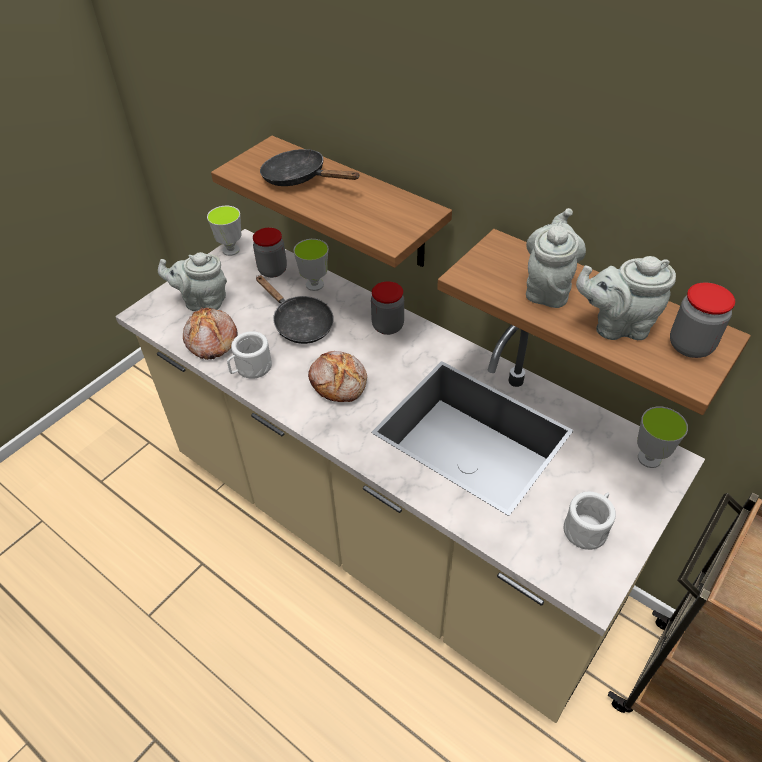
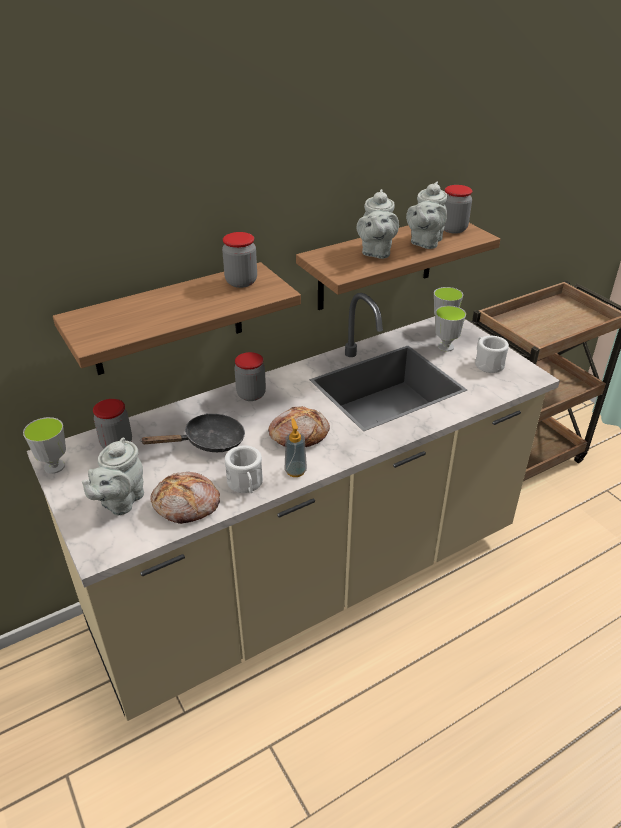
camera: 70 degrees left, 10 degrees down
black frying pan [260,149,360,186] -> none
cup [293,239,329,291] -> cup moved to [435,306,466,352]
grey teapot [526,208,586,308] -> grey teapot turned 120 degrees counterclockwise [357,189,399,259]
none -> jar [222,232,257,288]
none -> soap dispenser [285,418,307,477]

